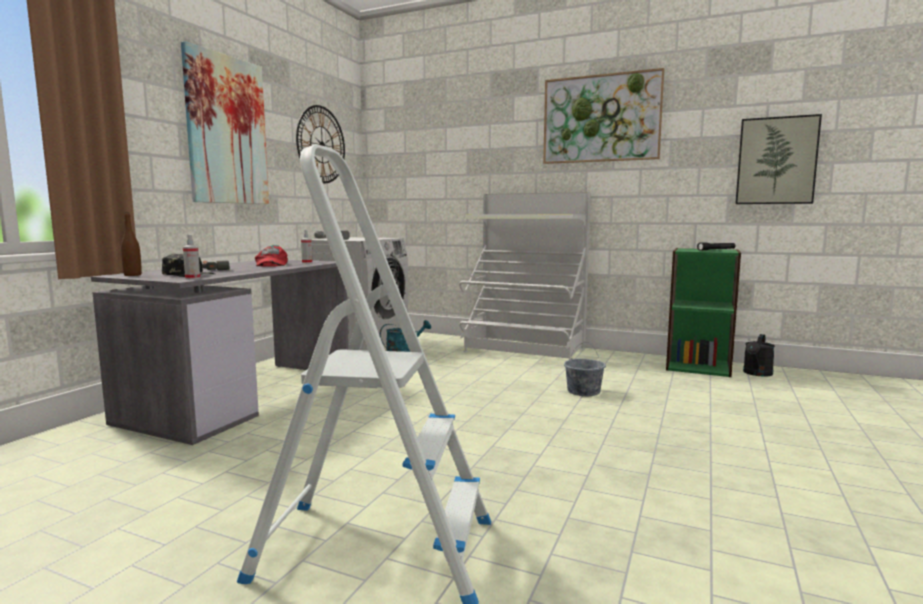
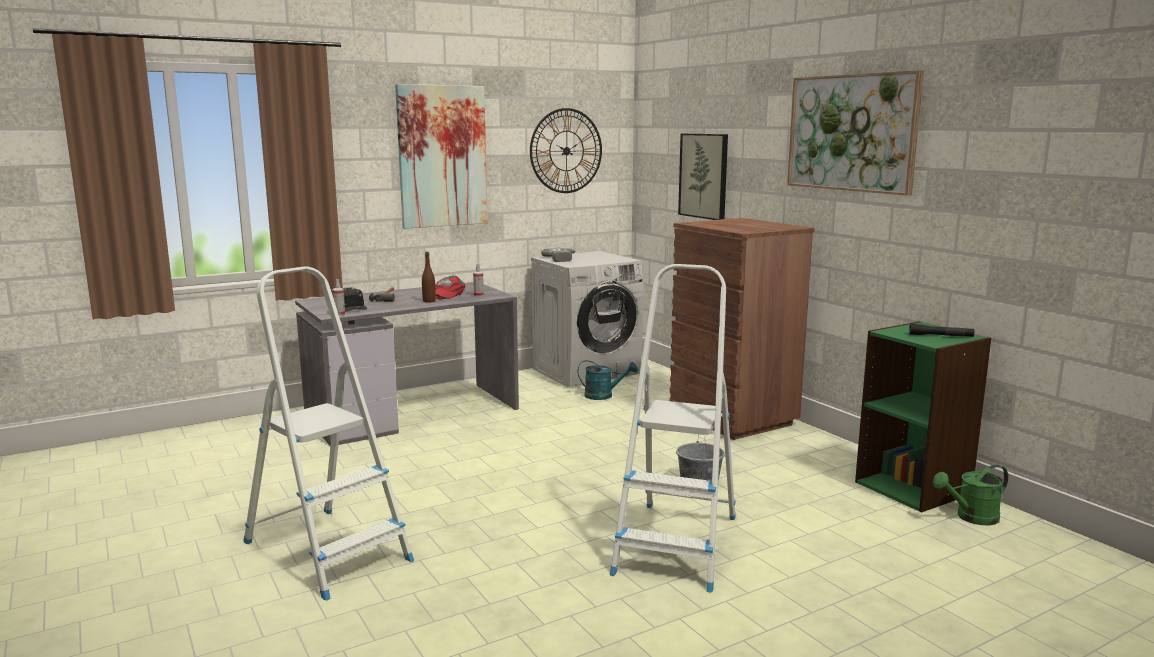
camera: 35 degrees right, 5 degrees up
brown bottle [121,212,142,276] -> brown bottle moved to [422,252,436,303]
white shoe rack [459,192,591,360] -> brown dresser [670,218,815,440]
picture [735,114,822,204] -> picture moved to [678,134,728,220]
black watering can [743,334,775,377] -> green watering can [933,464,1008,525]
none -> white step ladder [610,264,736,593]

